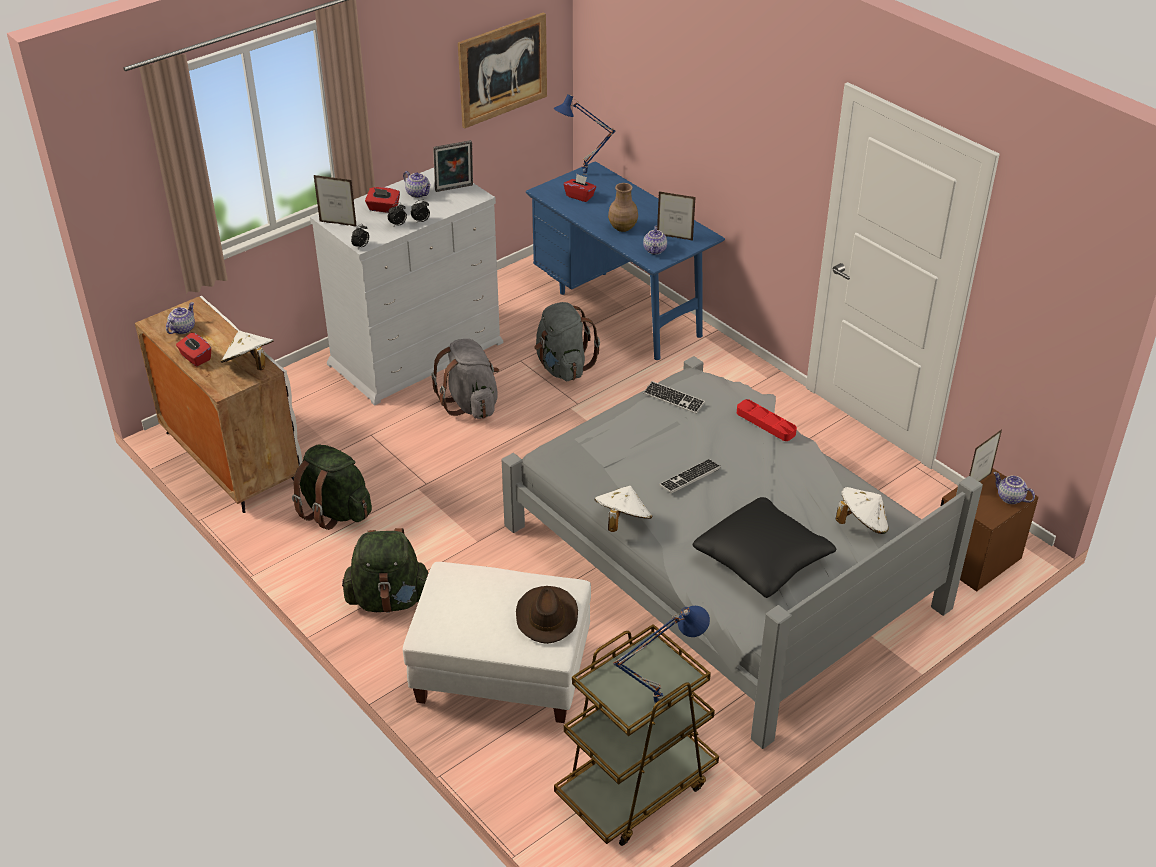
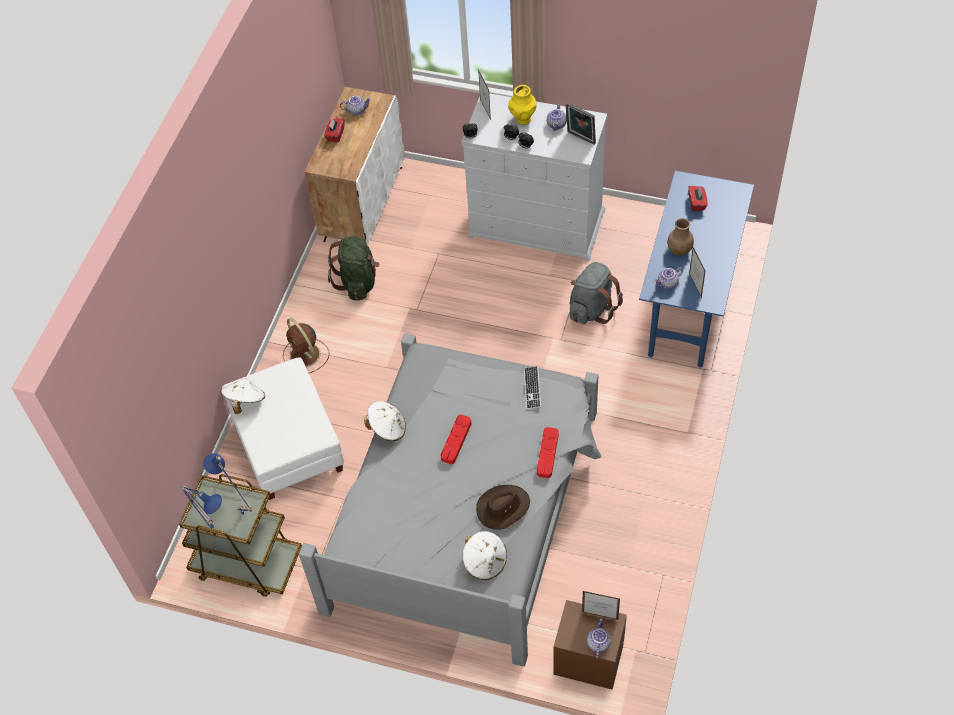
camera: 60 degrees right, 15 degrees up
white hat [221,331,274,370] -> white hat moved to [221,378,265,414]
green backpack [342,528,429,613] -> brown fan [283,318,329,373]
red tissue box [365,187,400,213] -> yellow vase [508,85,537,125]
grey backpack [431,339,499,419] -> none
picture [458,12,547,129] -> none
brown hat [516,586,578,644] -> brown hat moved to [476,485,530,530]
blue table lamp [554,94,616,173] -> blue table lamp moved to [203,453,253,514]
keyboard [659,459,721,494] -> red tray [441,415,471,464]
black pillow [693,497,836,598] -> none

